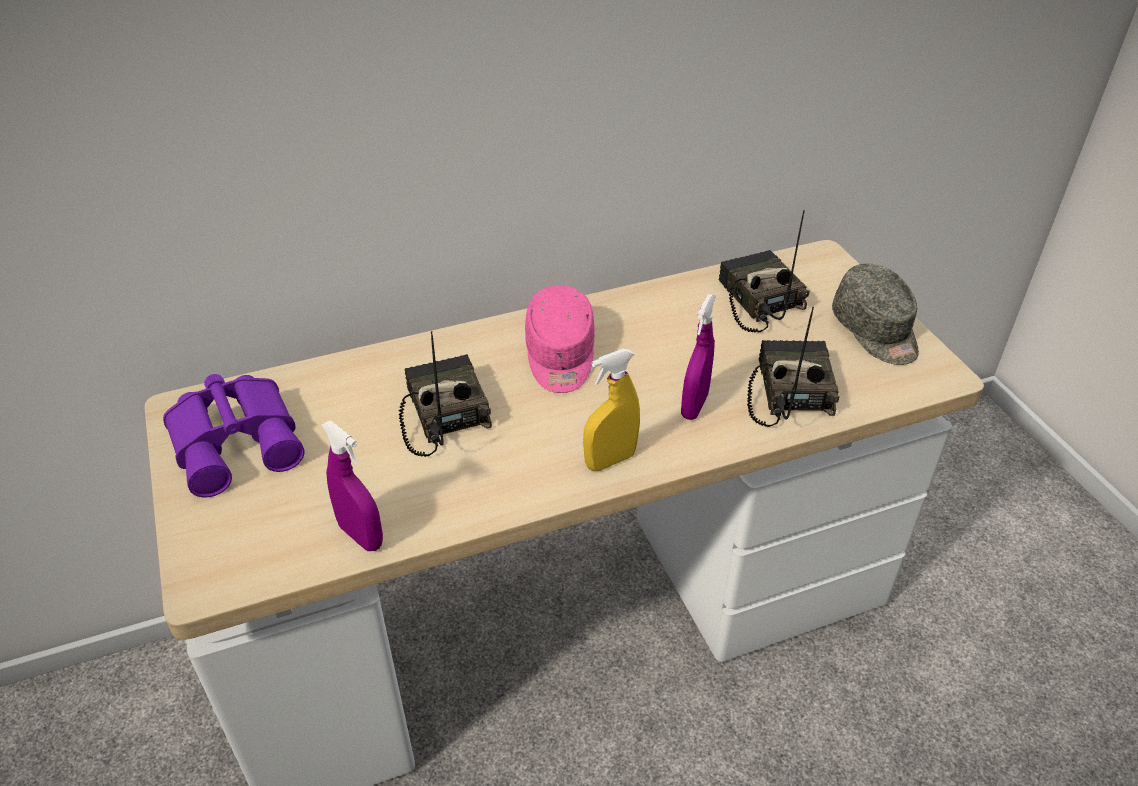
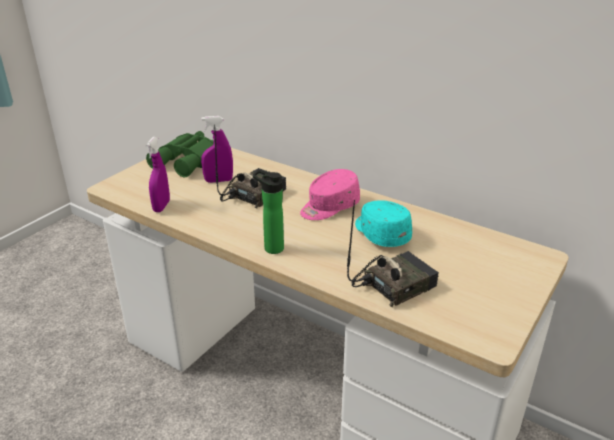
camera: 55 degrees right, 10 degrees down
purple binoculars [163,374,305,498] -> green binoculars [146,131,214,177]
yellow spray bottle [583,349,640,471] -> bottle [253,170,284,254]
purple spray bottle [681,294,716,420] -> purple spray bottle moved to [201,116,233,183]
radio [719,210,810,333] -> none
grey cap [832,263,919,365] -> none
none -> turquoise cap [355,200,412,247]

